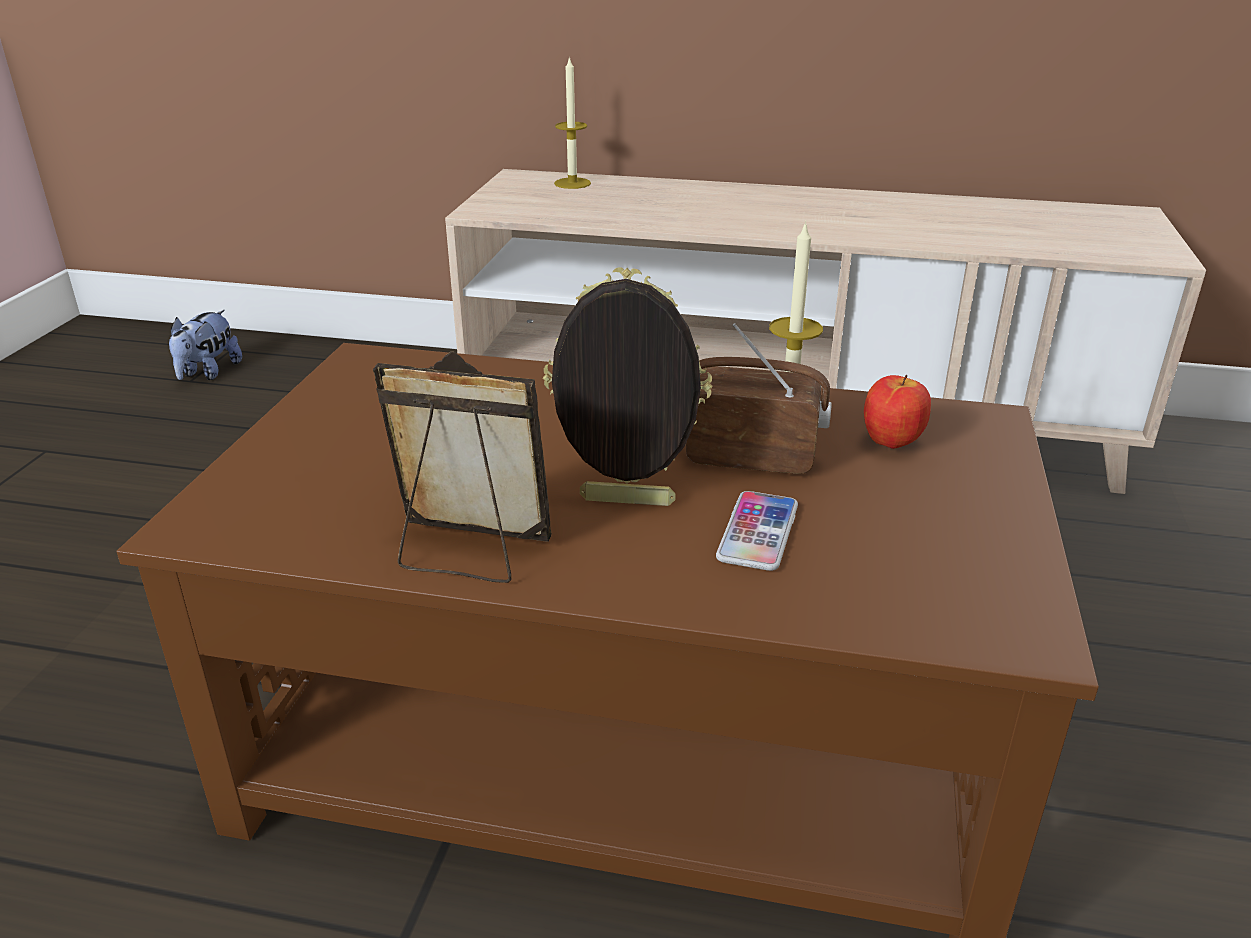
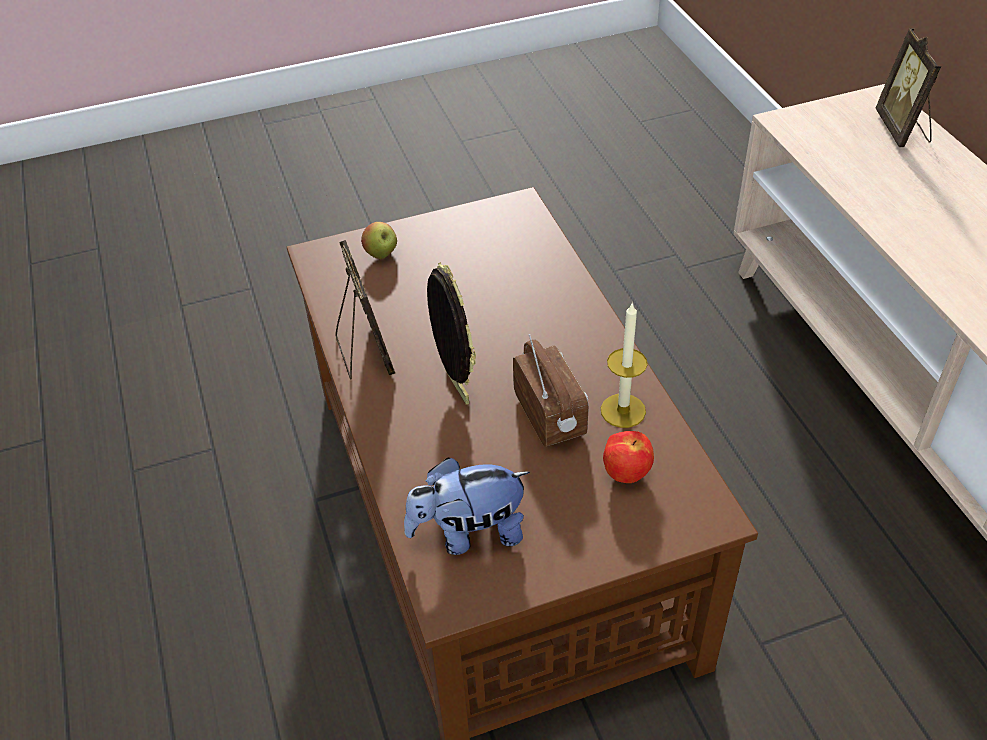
camera: 60 degrees right, 15 degrees up
plush toy [169,310,242,380] -> plush toy moved to [404,457,530,555]
candle [554,56,591,189] -> picture frame [875,28,941,147]
phone [716,491,798,571] -> none
none -> apple [361,222,397,259]

